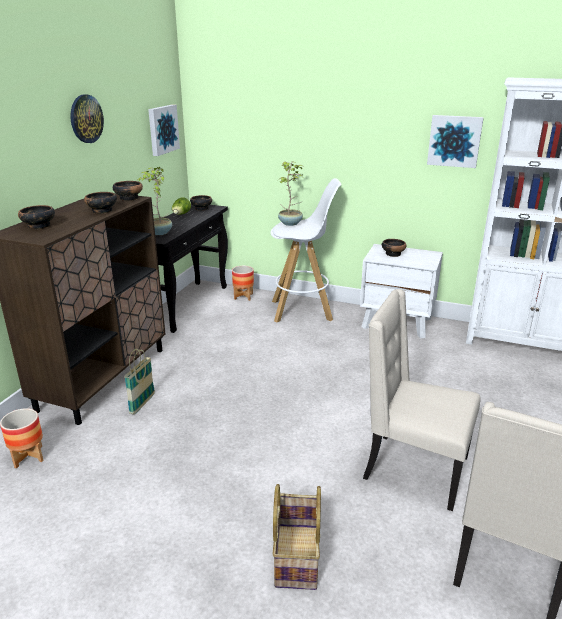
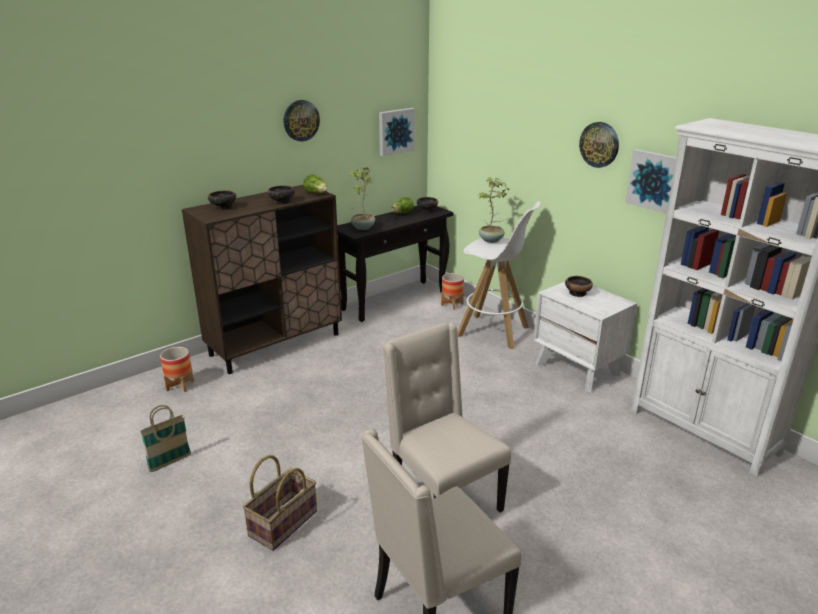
camera: 30 degrees right, 0 degrees up
bowl [113,181,143,201] -> lettuce [303,174,328,193]
basket [124,349,155,415] -> basket moved to [140,405,191,472]
none -> wall clock [579,122,619,168]

